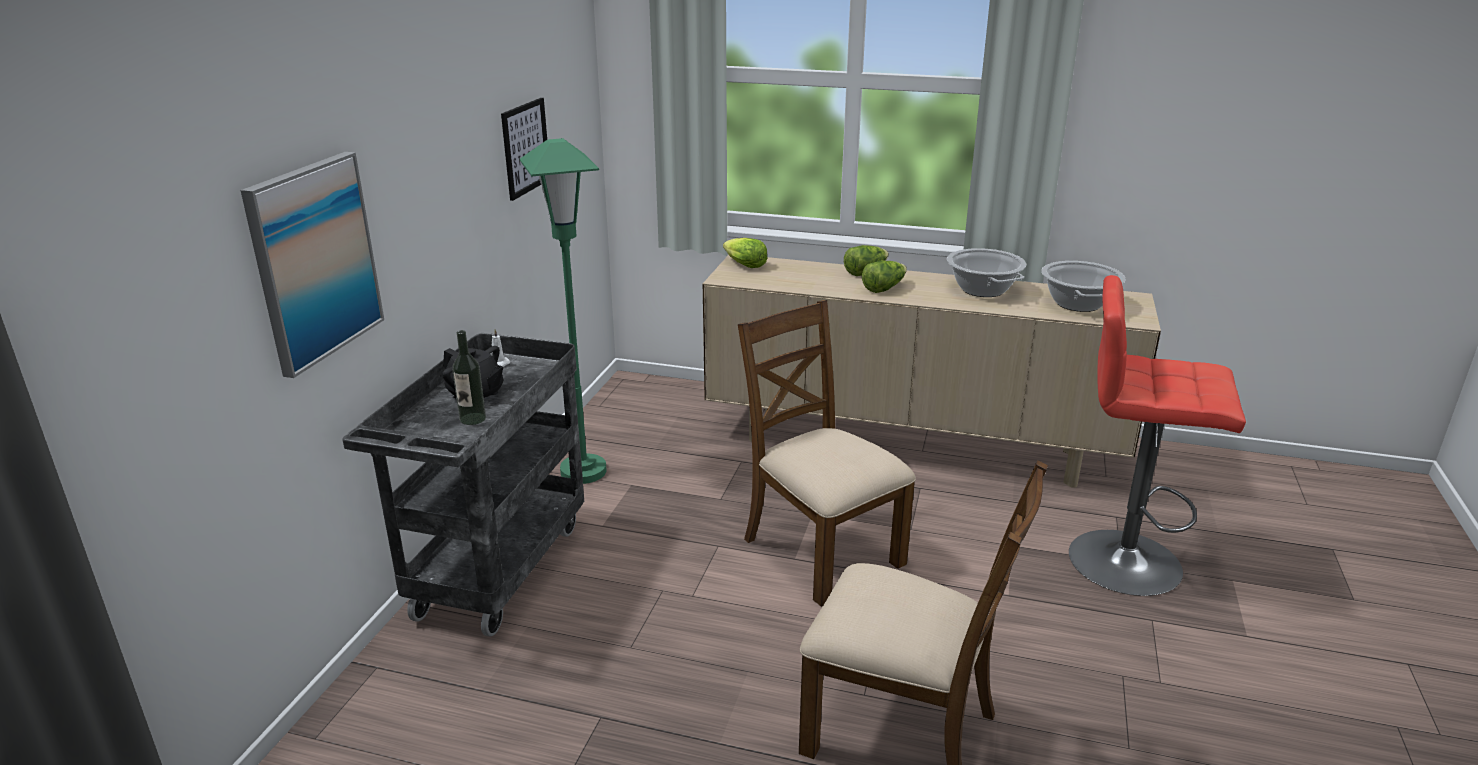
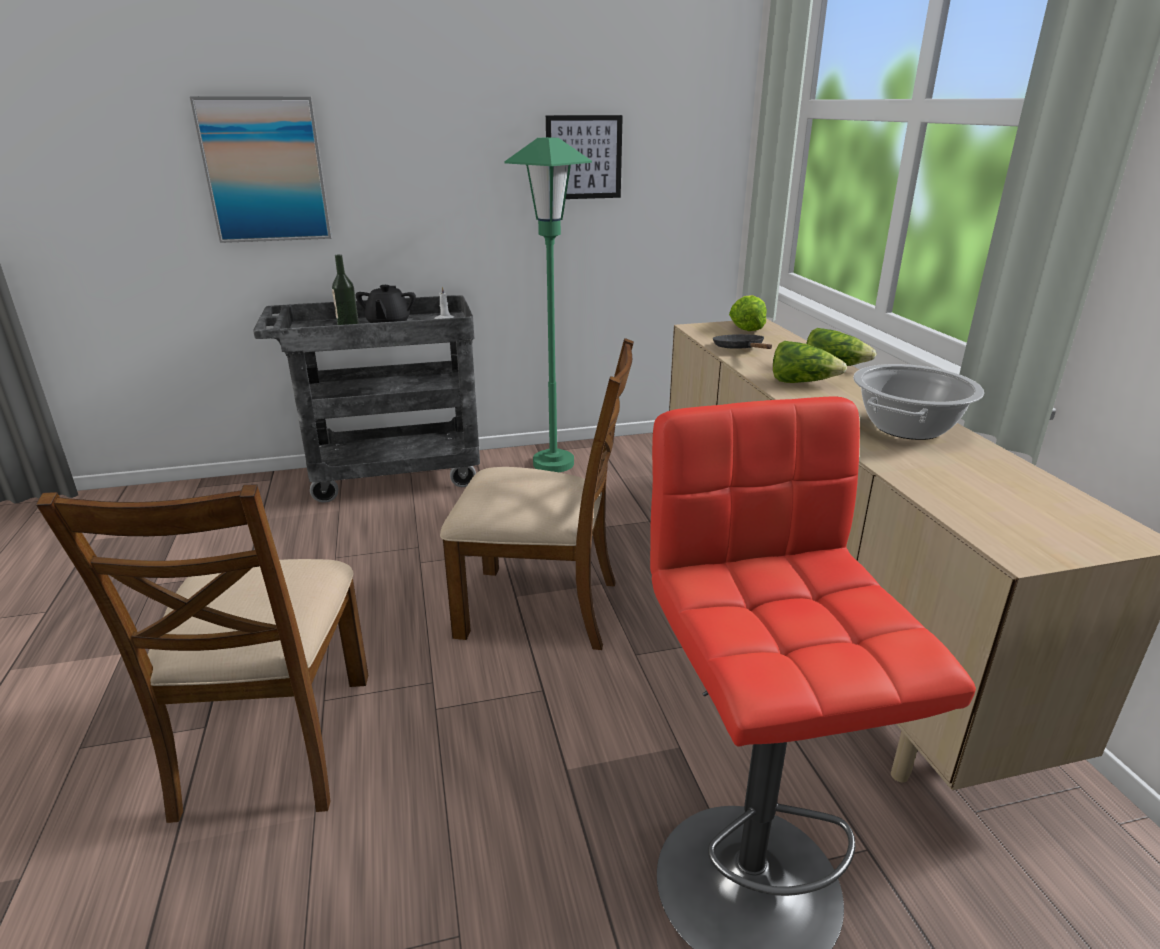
camera: 60 degrees right, 0 degrees up
brown chair [738,300,916,607] -> brown chair turned 75 degrees clockwise [440,338,634,650]
cooking pot [1041,261,1126,312] -> none
none -> black frying pan [713,334,772,349]

